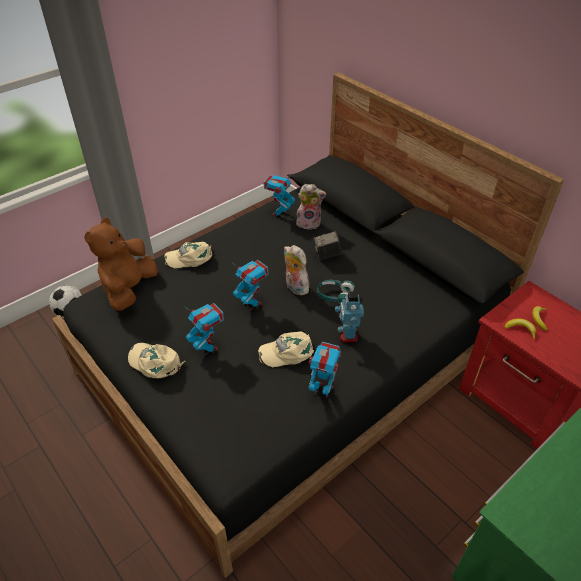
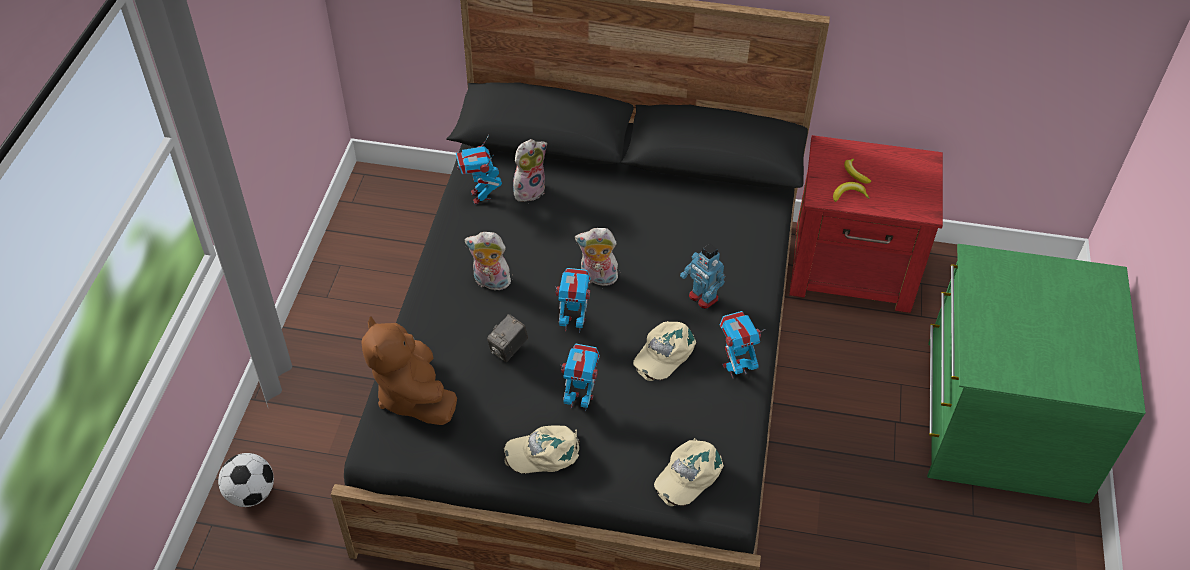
camera: 40 degrees left, 5 degrees up
beige cap [164,242,213,269] -> beige cap moved to [654,438,724,506]
camera [314,231,342,260] -> camera moved to [487,314,528,362]
turquoise headphones [318,280,355,304] -> none
none -> plush toy [465,232,511,293]

